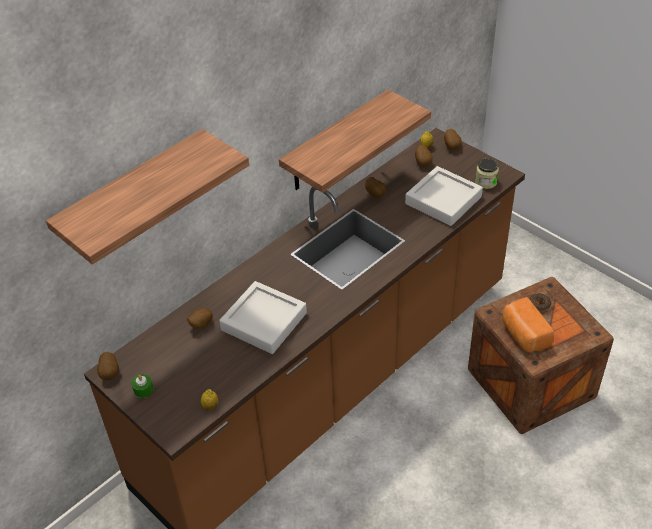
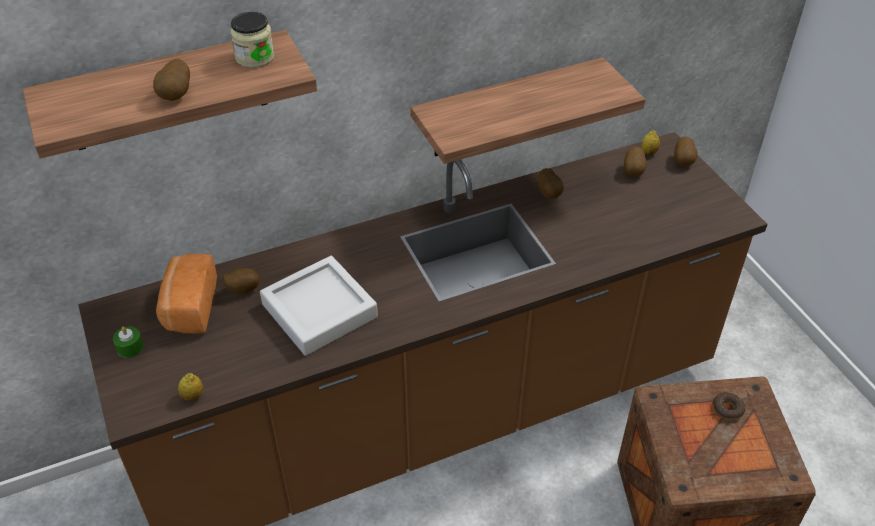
camera: 20 degrees right, 0 degrees up
potato [97,352,119,380] -> potato moved to [153,59,190,101]
grey tray [405,166,483,226] -> none
jar [475,158,499,189] -> jar moved to [231,12,274,68]
bread [502,297,554,352] -> bread moved to [156,254,217,333]

